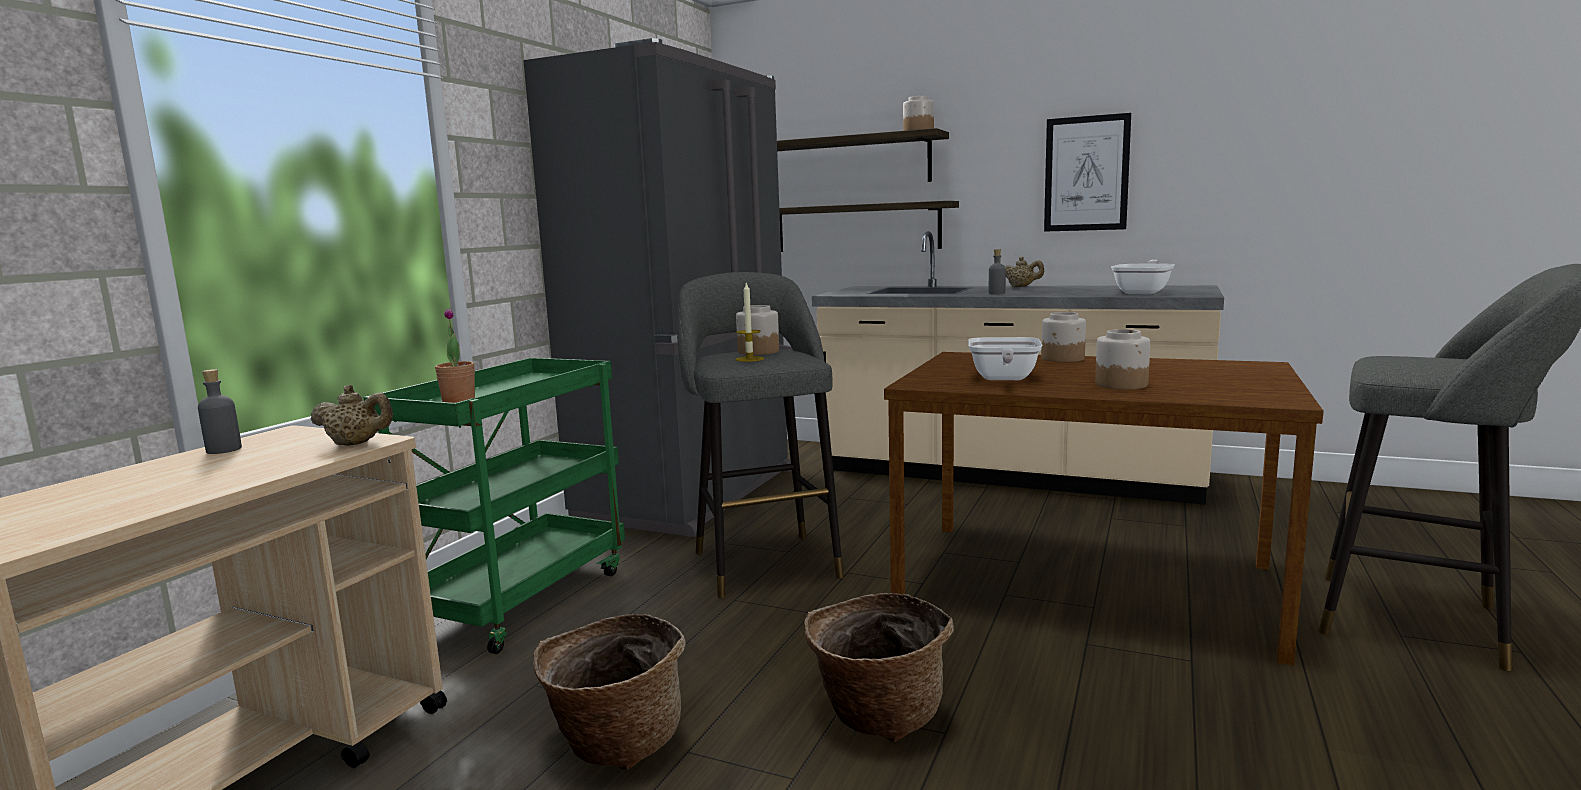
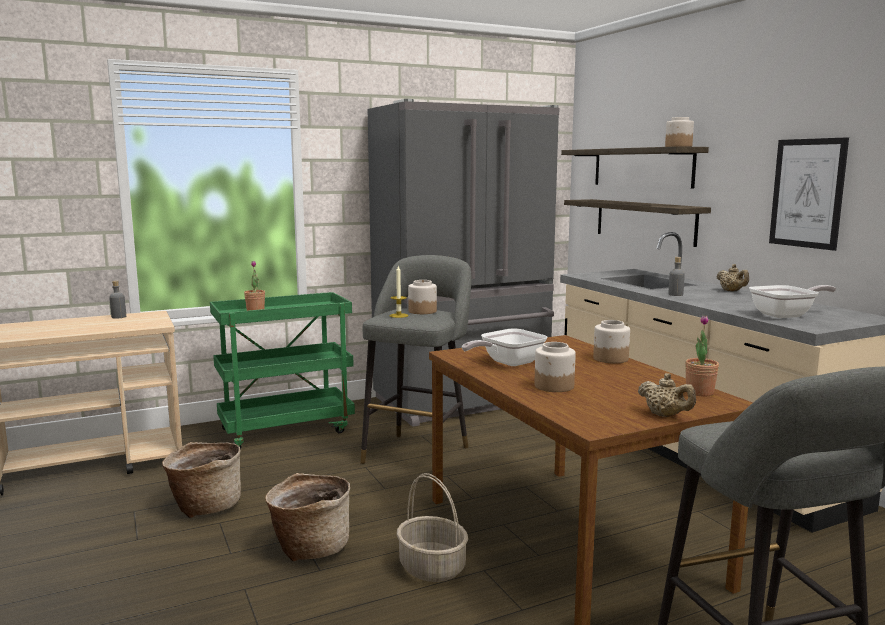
camera: 40 degrees right, 0 degrees up
beige teapot [310,385,393,446] -> beige teapot moved to [638,373,696,417]
none -> basket [397,473,468,582]
none -> potted plant [685,315,719,397]

